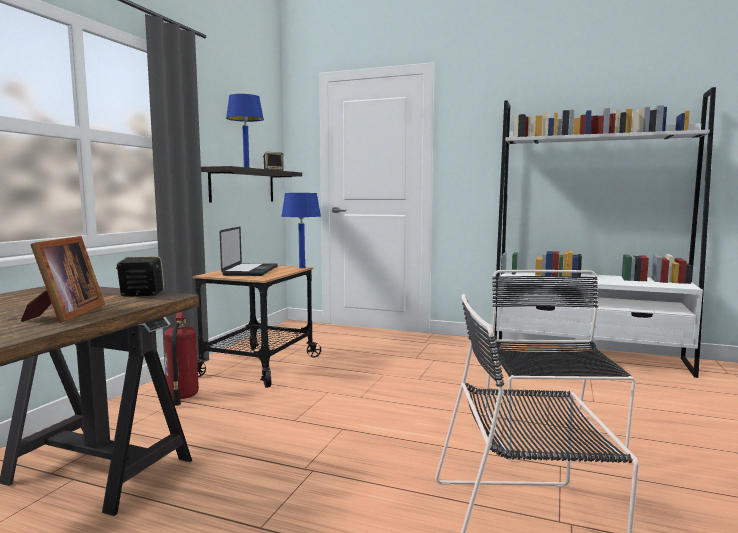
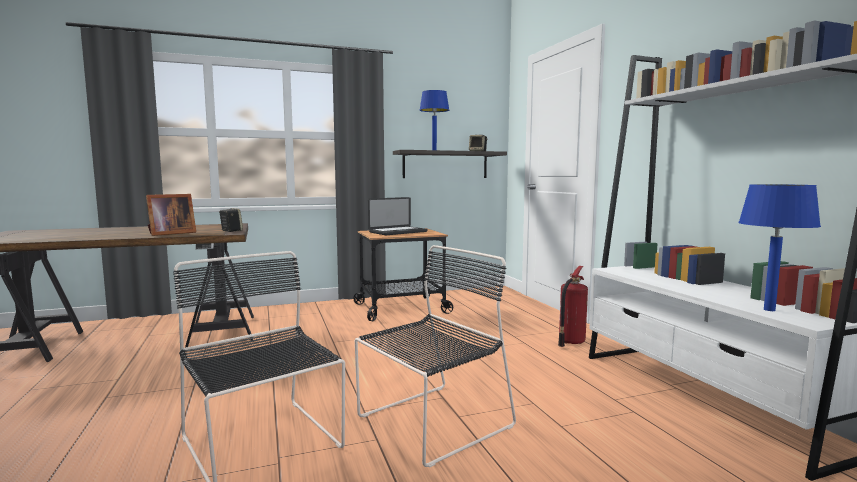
camera: 50 degrees right, 0 degrees up
fire extinguisher [163,311,199,406] -> fire extinguisher moved to [558,266,588,347]
blue table lamp [281,193,321,268] -> blue table lamp moved to [738,184,821,311]

